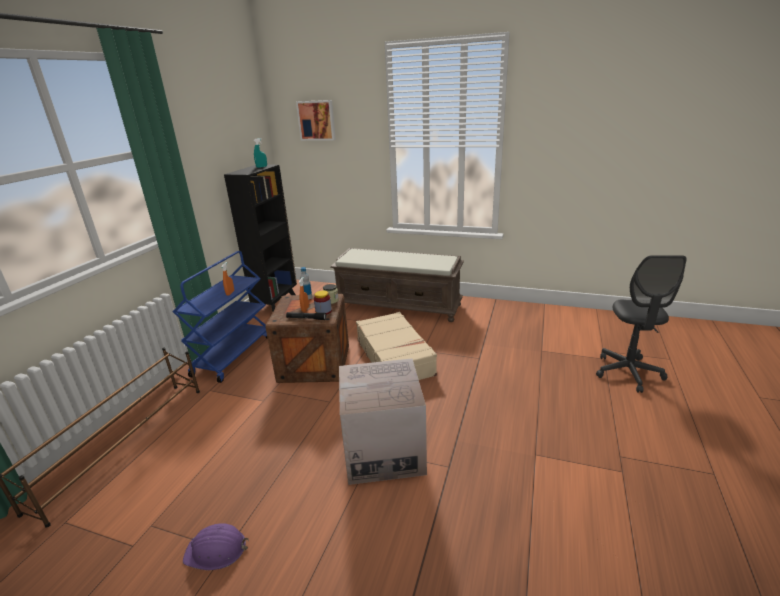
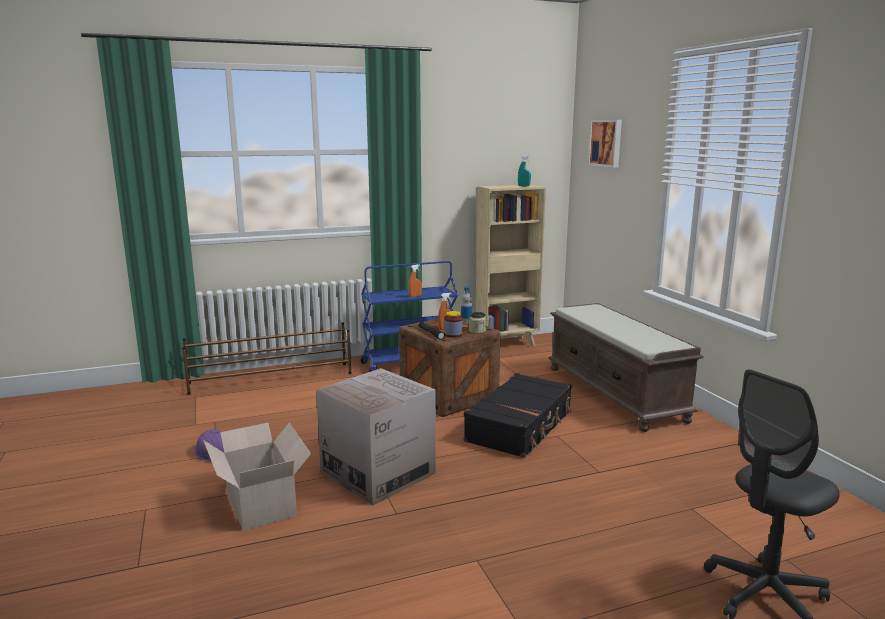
camera: 50 degrees right, 10 degrees down
black bookcase [224,165,297,312] -> beige bookcase [476,185,546,347]
beige suitcase [356,312,437,380] -> black suitcase [463,373,572,458]
none -> cardboard box [203,423,311,531]

